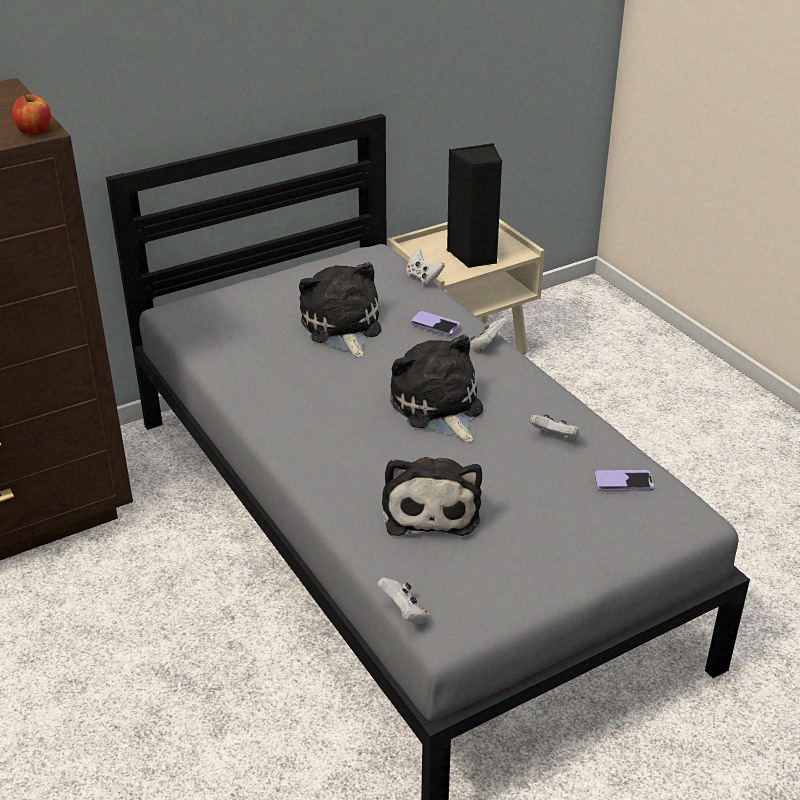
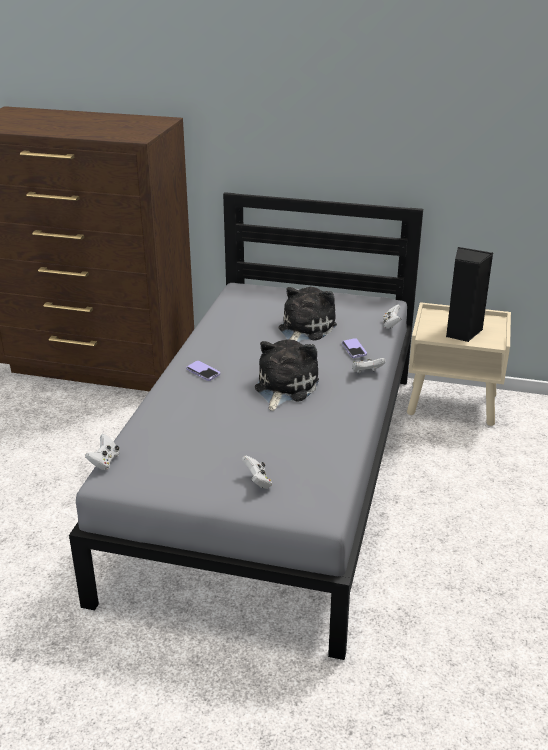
camera: 45 degrees right, 5 degrees down
apple [12,93,51,135] -> none
plush toy [382,457,482,536] -> none
white game controller [530,414,579,441] -> white game controller moved to [242,455,272,489]
phone [595,470,654,492] -> phone moved to [186,361,220,381]

